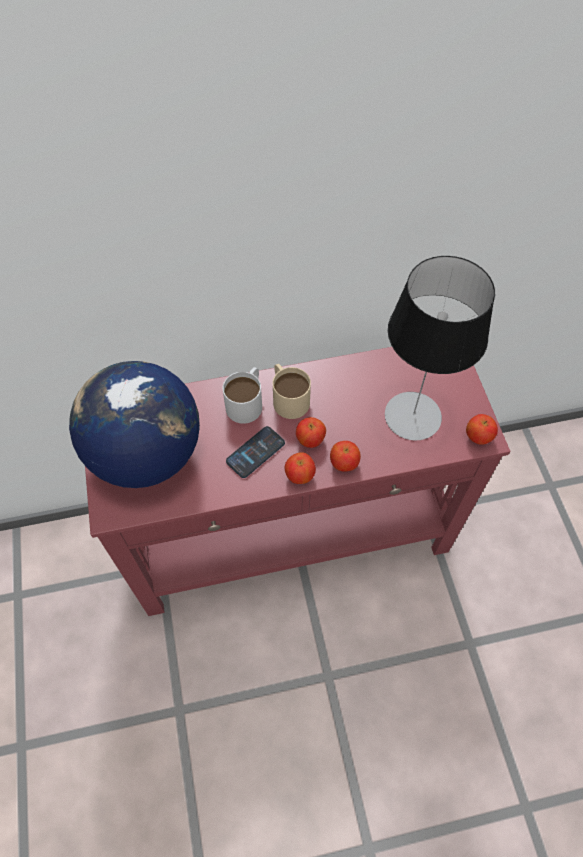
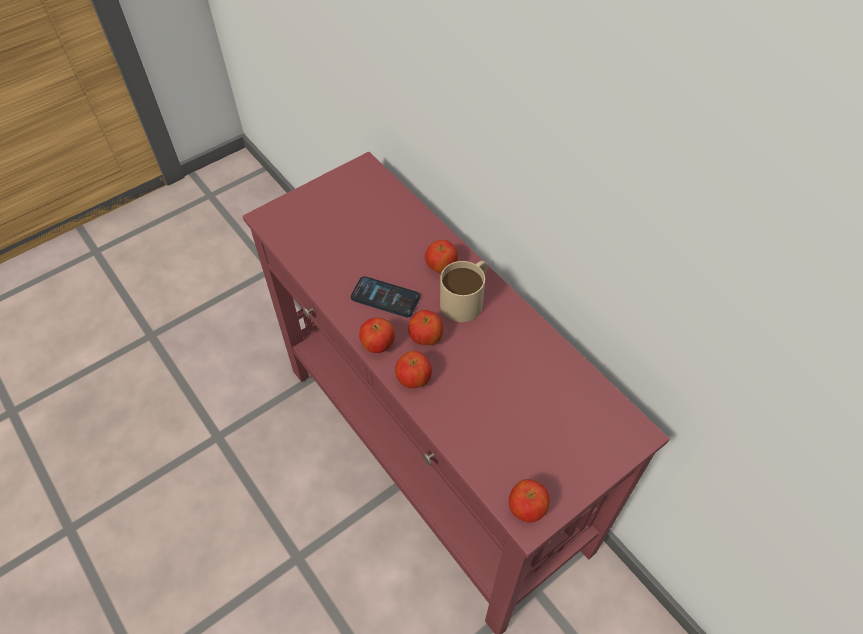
camera: 65 degrees right, 5 degrees down
globe [69,361,200,488] -> none
white mug [223,367,262,424] -> apple [425,240,458,273]
table lamp [385,256,495,440] -> none

